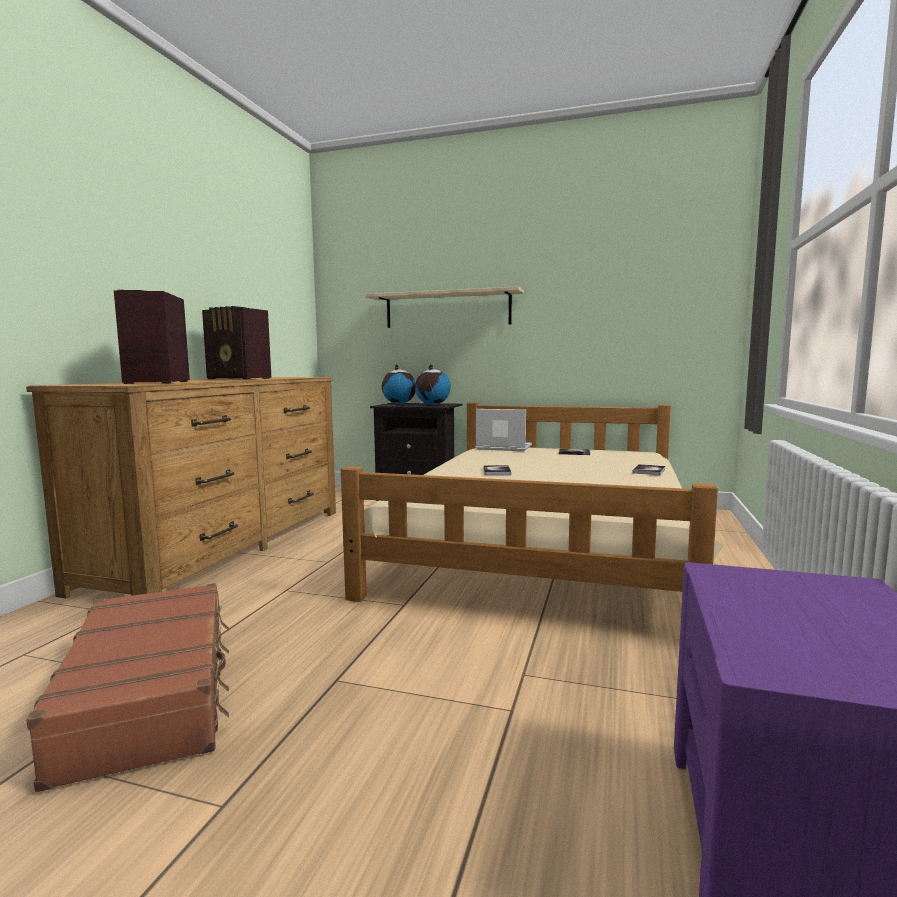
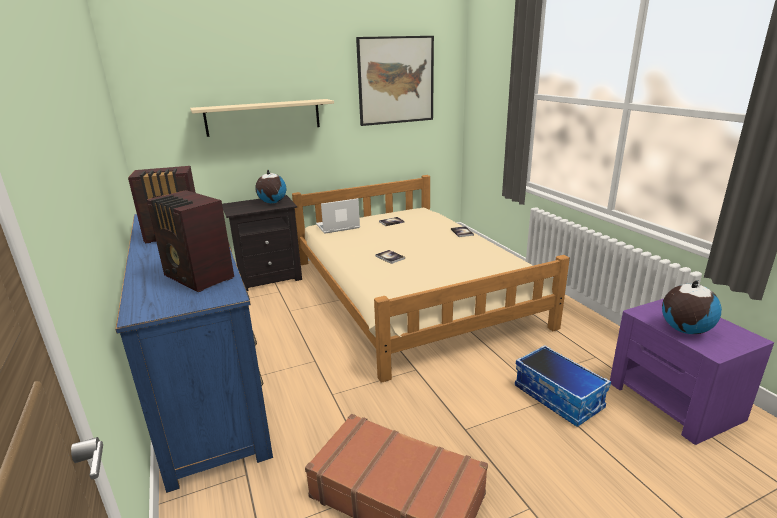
camera: 40 degrees left, 15 degrees up
brown dresser [26,377,336,598] -> blue dresser [115,214,273,493]
globe [382,364,416,404] -> globe moved to [662,280,722,334]
none -> picture [356,36,434,126]
none -> storage box [515,345,611,427]

